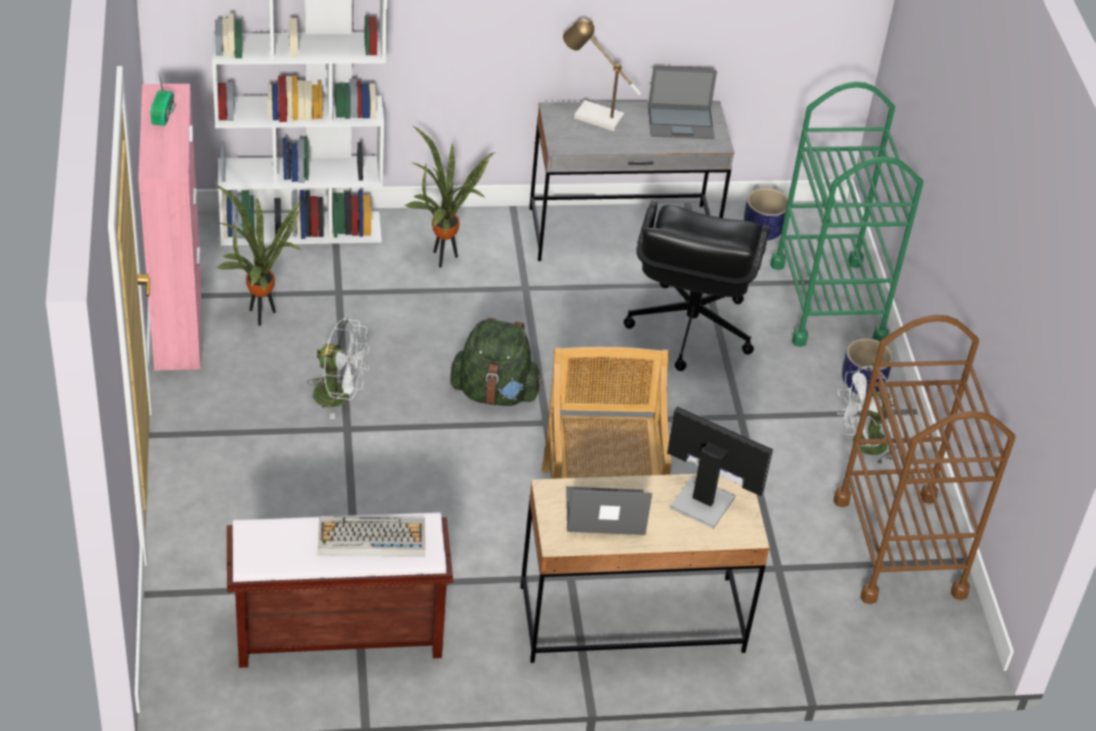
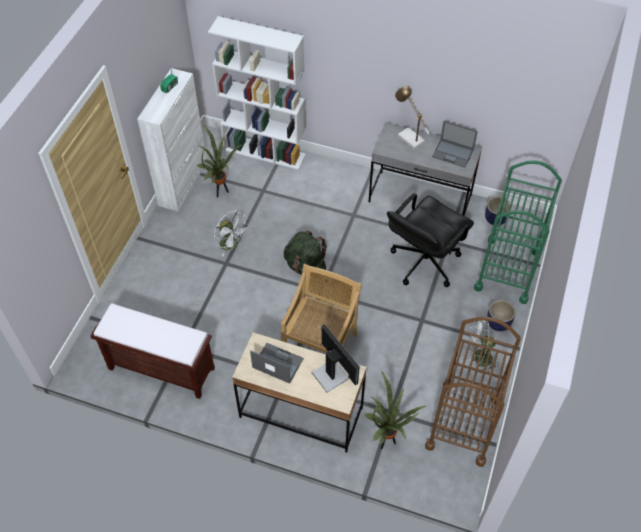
camera: 30 degrees right, 10 degrees up
pink cabinet [138,84,201,371] -> white cabinet [137,68,207,212]
keyboard [318,516,425,557] -> none
potted plant [404,126,496,268] -> potted plant moved to [364,370,426,449]

